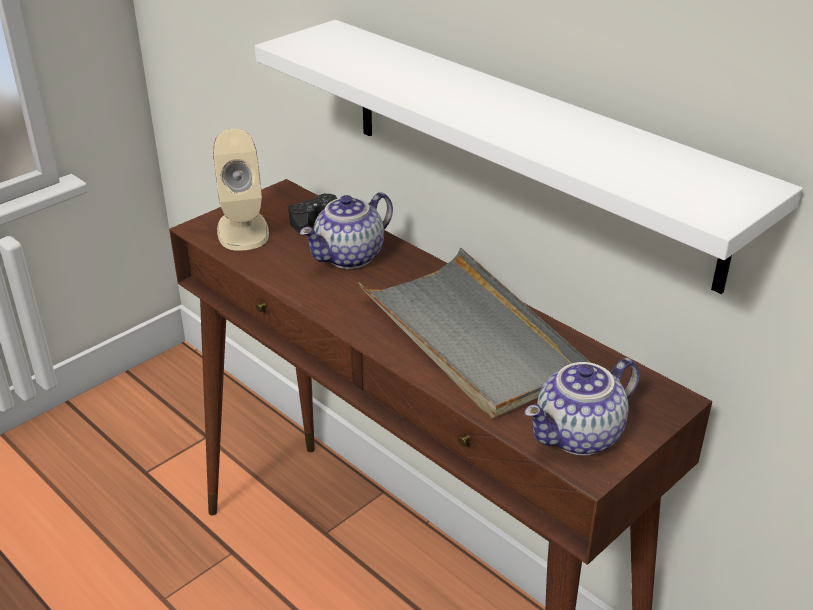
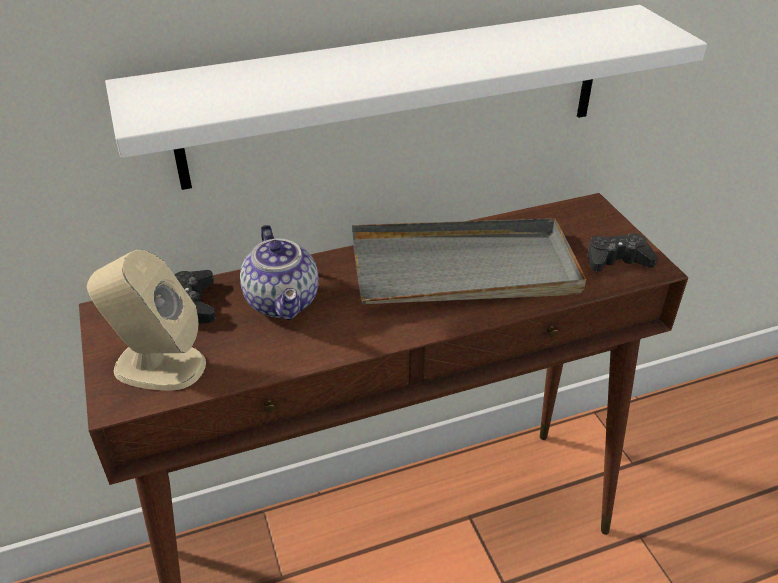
camera: 65 degrees left, 5 degrees up
teapot [525,358,639,455] -> black game controller [587,233,658,272]

